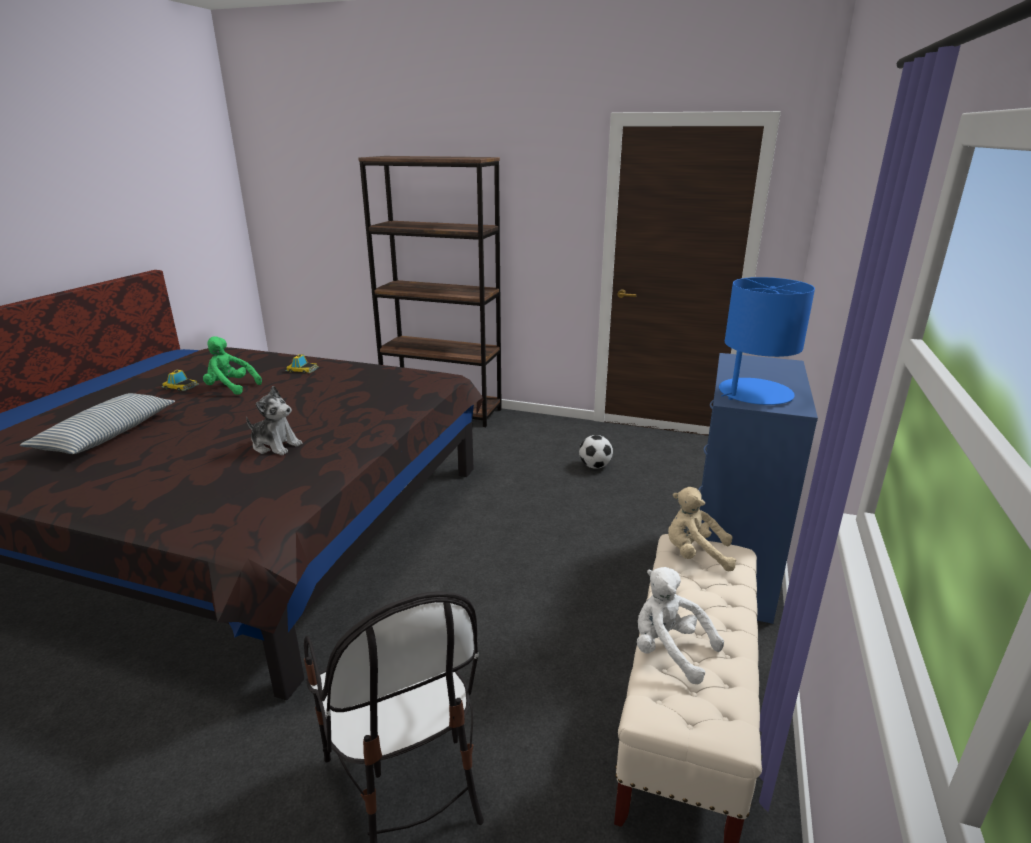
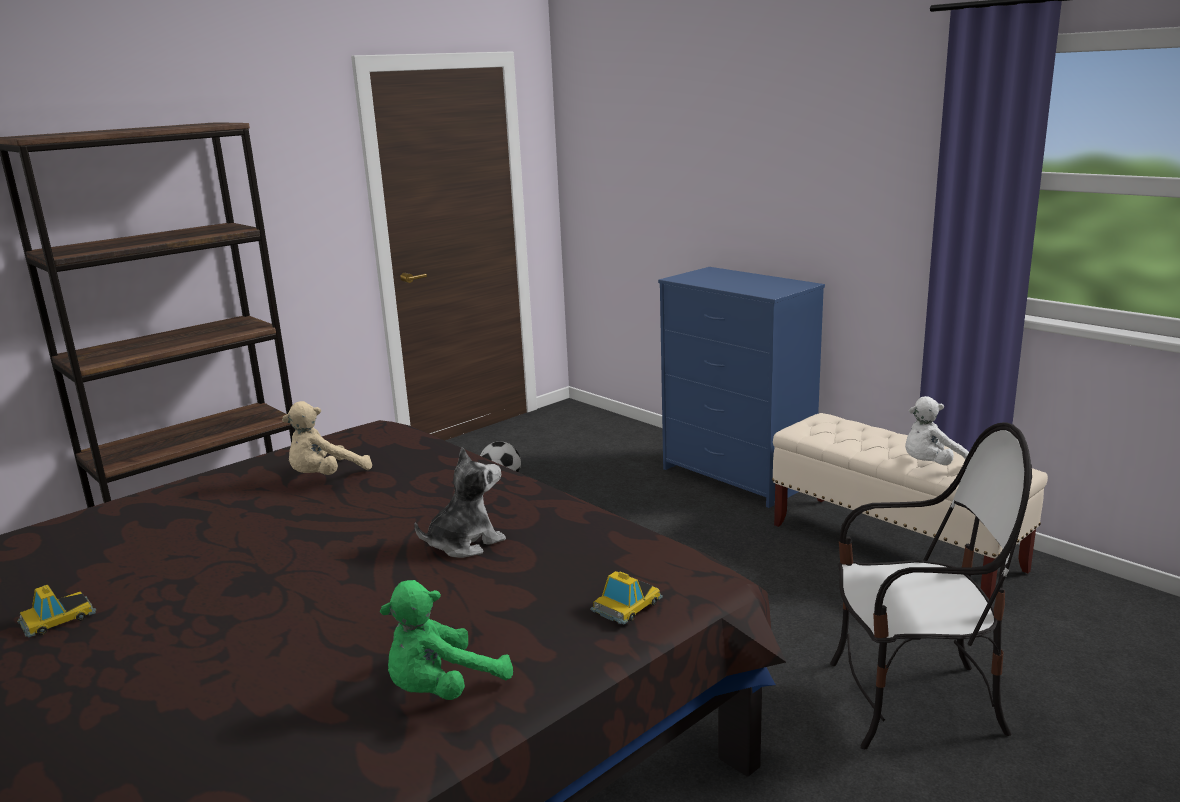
camera: 60 degrees left, 5 degrees down
pillow [20,393,175,454] -> none
green plush toy [203,336,262,395] -> green plush toy moved to [380,580,513,700]
toy car [286,354,319,374] -> toy car moved to [590,571,663,624]
beige plush toy [668,487,736,571] -> beige plush toy moved to [282,401,372,475]
blue table lamp [719,277,815,405] -> none

